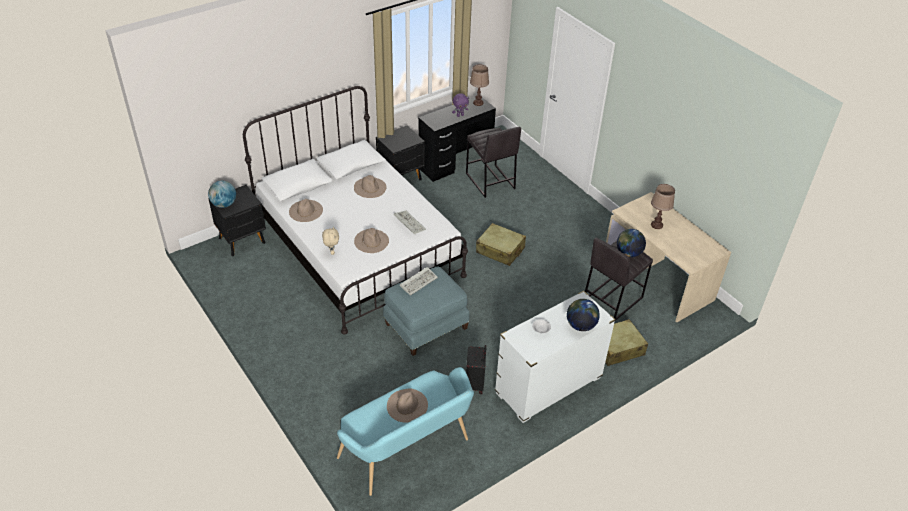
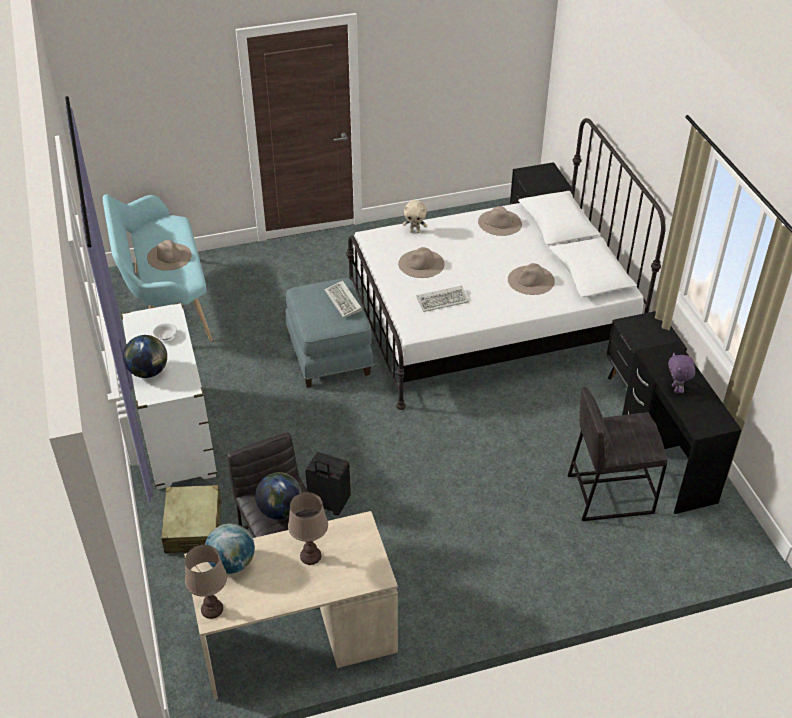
camera: 110 degrees right, 0 degrees up
globe [208,181,236,208] -> globe moved to [205,524,255,574]
black suitcase [466,345,486,394] -> black suitcase moved to [305,452,351,515]
brown table lamp [470,64,489,106] -> brown table lamp moved to [185,545,227,619]
beige suitcase [476,223,526,266] -> none

